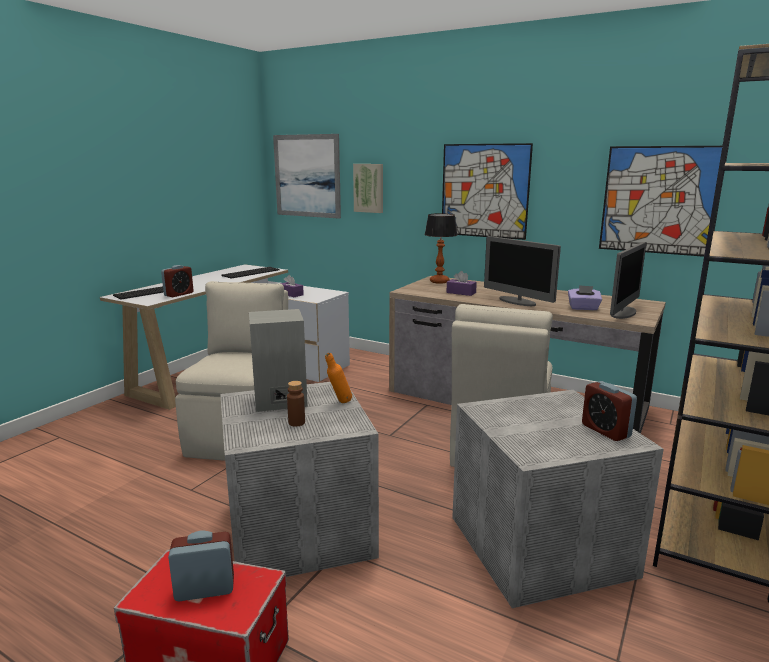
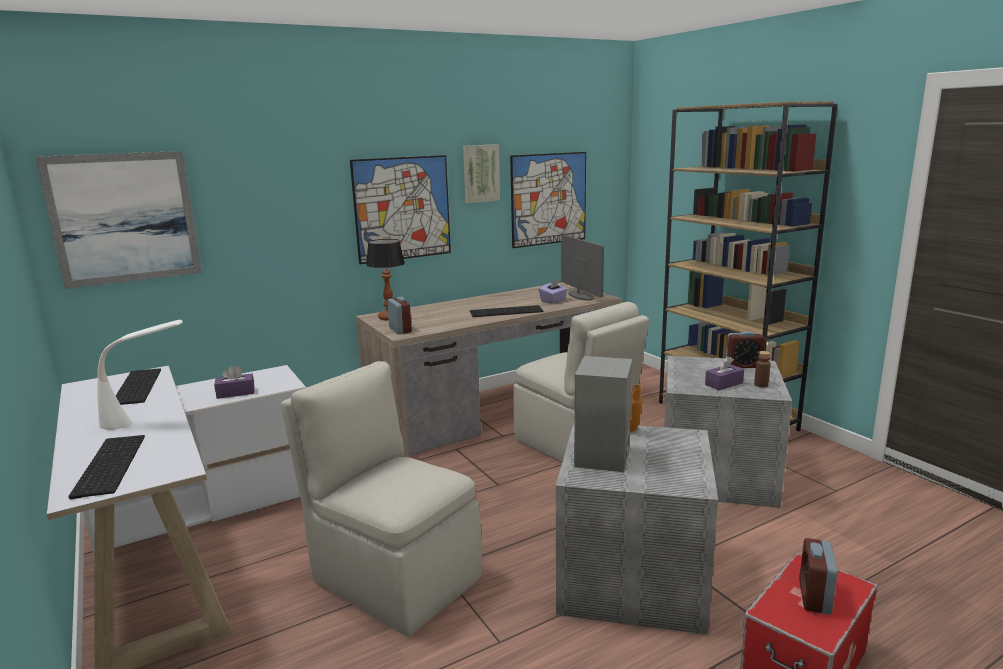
camera: 60 degrees left, 0 degrees up
alarm clock [161,265,194,297] -> alarm clock moved to [387,297,412,334]
brown bottle [287,381,305,426] -> brown bottle moved to [754,351,770,388]
picture [353,164,383,213] -> picture moved to [463,144,500,203]
purple tissue box [446,271,477,296] -> purple tissue box moved to [705,356,744,390]
monitor [484,236,561,306] -> keyboard [470,305,544,317]
none -> white table lamp [97,320,183,429]

